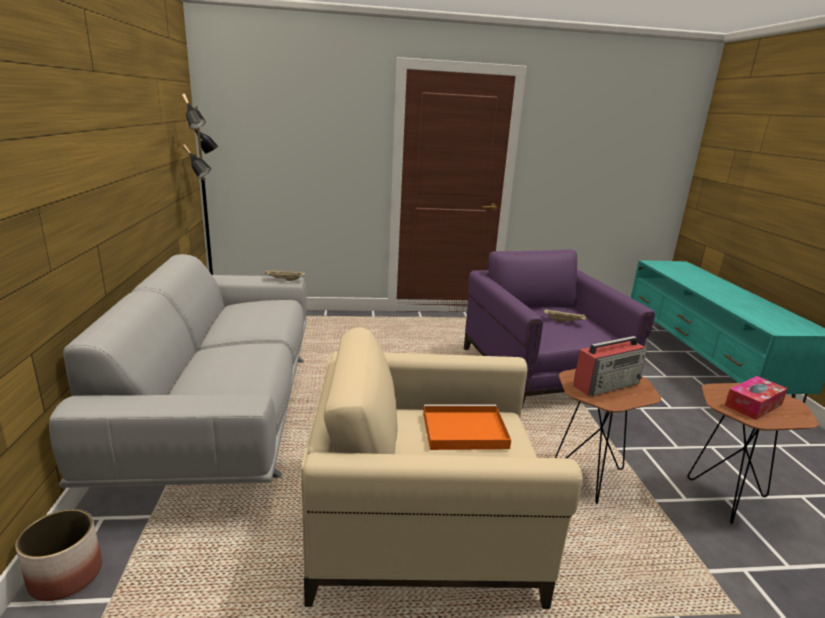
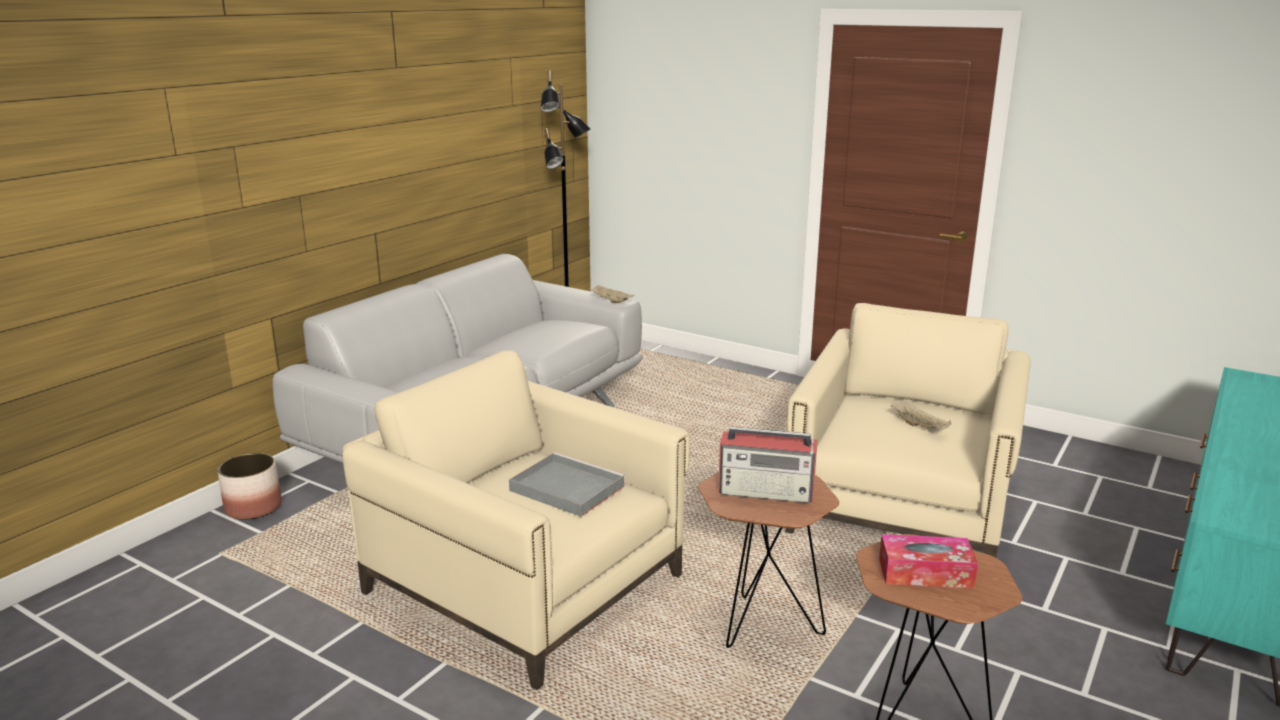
camera: 40 degrees right, 0 degrees up
orange tray [423,405,511,450] -> grey tray [509,452,626,517]
purple armchair [464,249,655,407] -> beige armchair [785,303,1031,558]

